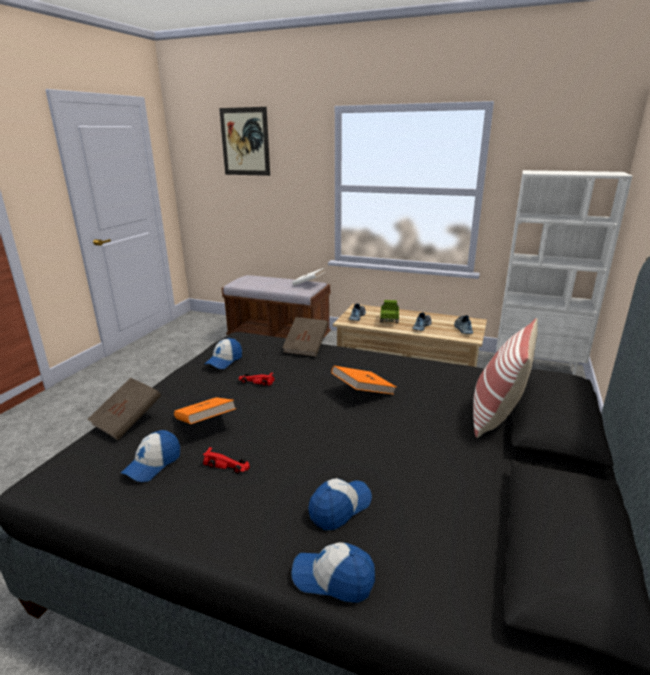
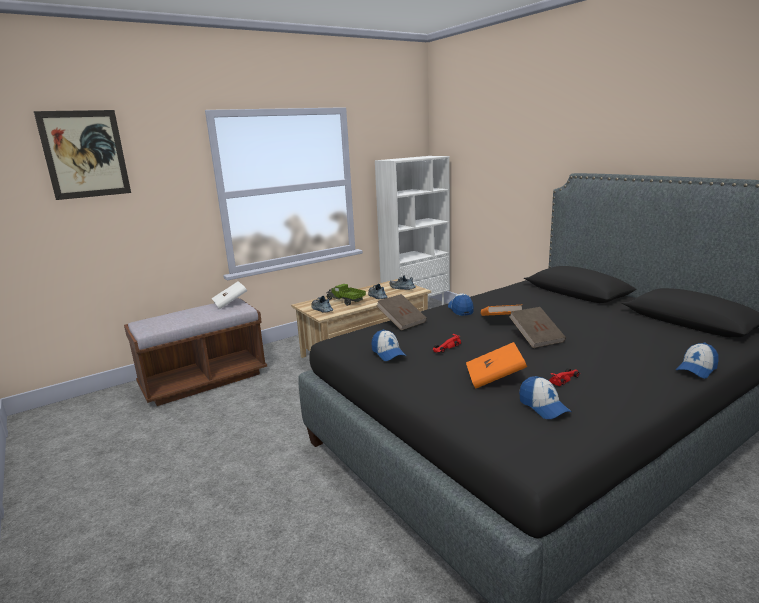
camera: 55 degrees left, 5 degrees down
brown book [87,378,161,440] -> brown book moved to [509,307,566,348]
cap [308,478,372,530] -> cap moved to [448,294,474,316]
pillow [473,318,538,438] -> none

